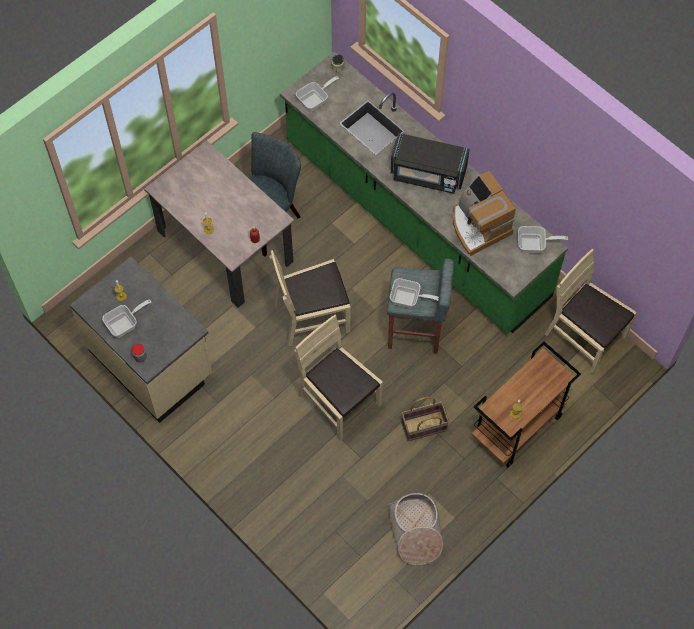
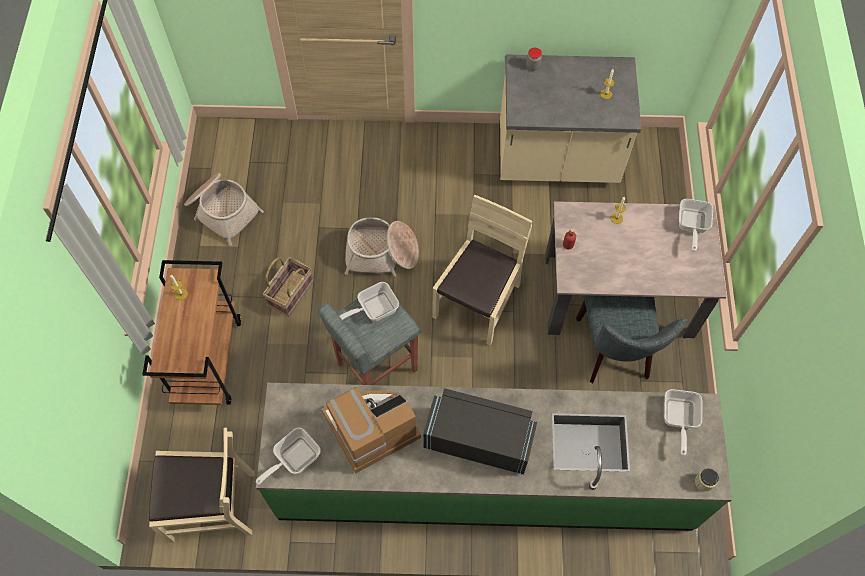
camera: 135 degrees right, 0 degrees up
frying pan [102,300,151,338] -> frying pan moved to [679,199,713,251]
beige chair [294,315,383,441] -> basket [345,217,419,277]
black microwave [391,133,470,194] -> black microwave turned 45 degrees clockwise [423,388,537,475]
coffee machine [453,171,516,256] -> coffee machine turned 45 degrees counterclockwise [322,387,421,473]

